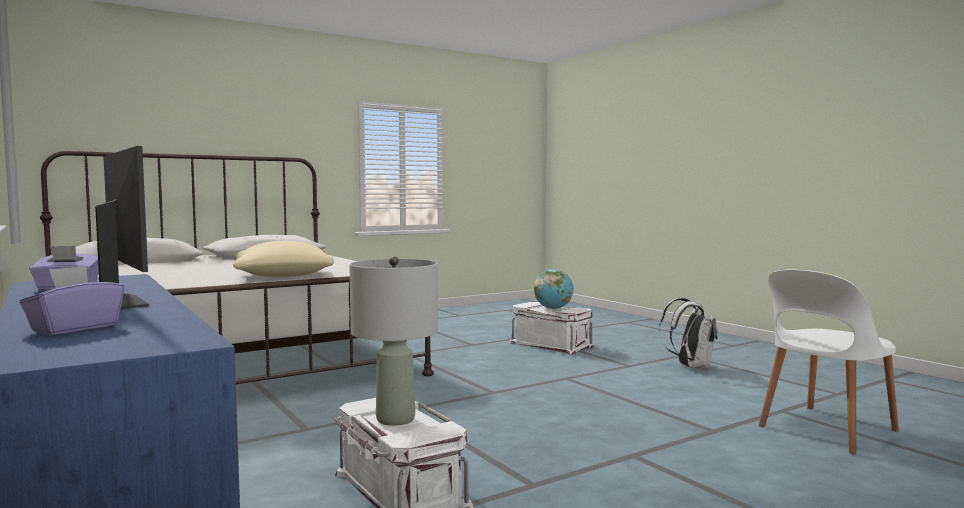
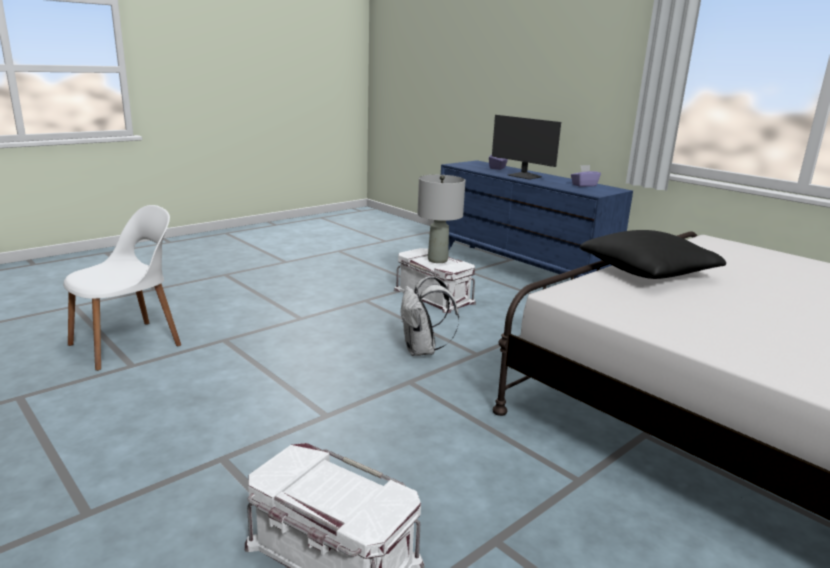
camera: 170 degrees right, 15 degrees up
beige pillow [233,241,334,278] -> black pillow [580,230,726,279]
globe [534,269,574,309] -> none
white backpack [659,298,717,370] -> white backpack moved to [400,276,459,356]

